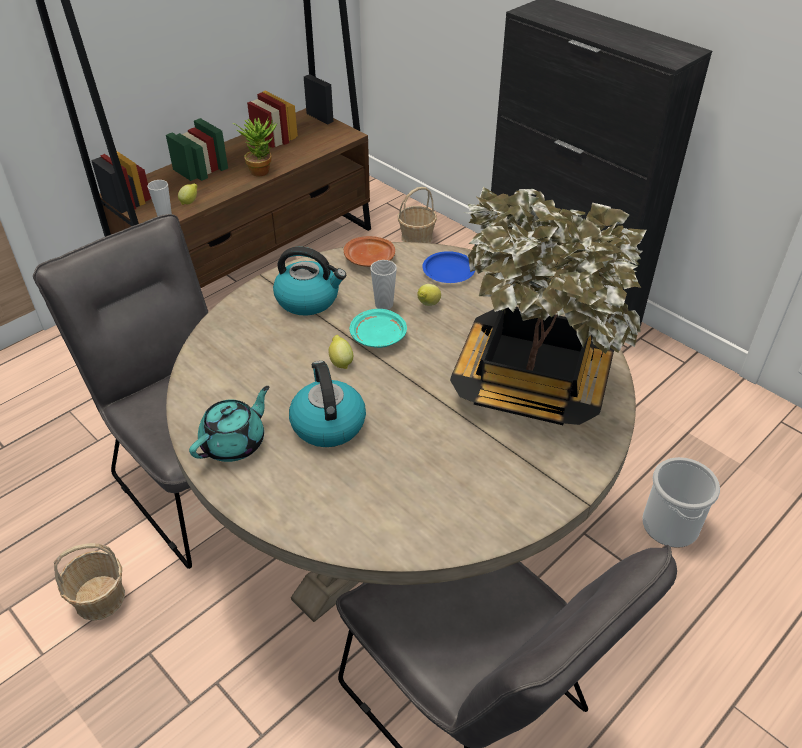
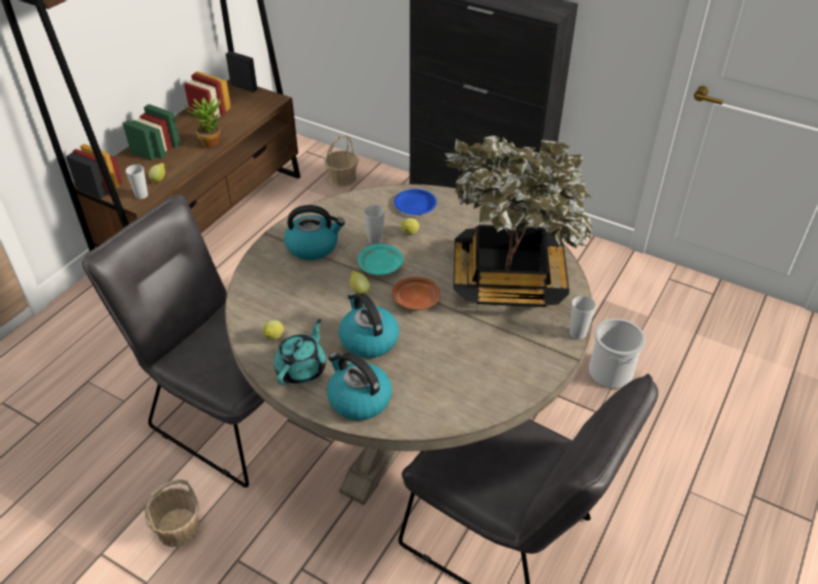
camera: 15 degrees left, 0 degrees up
brown plate [344,236,395,267] -> brown plate moved to [392,277,441,310]
none -> lemon [262,320,284,340]
none -> kettle [327,352,392,420]
none -> cup [570,296,596,340]

